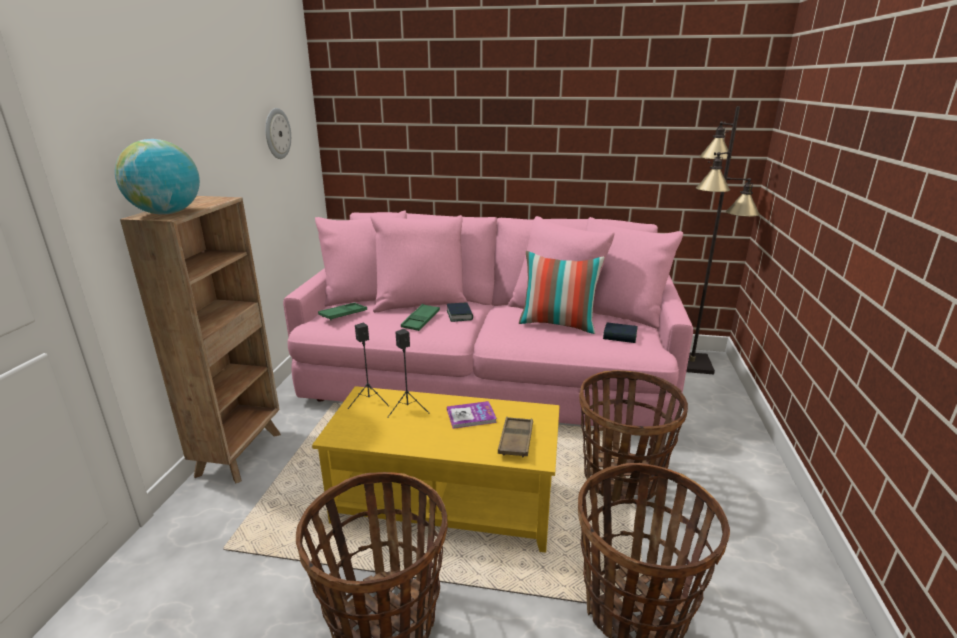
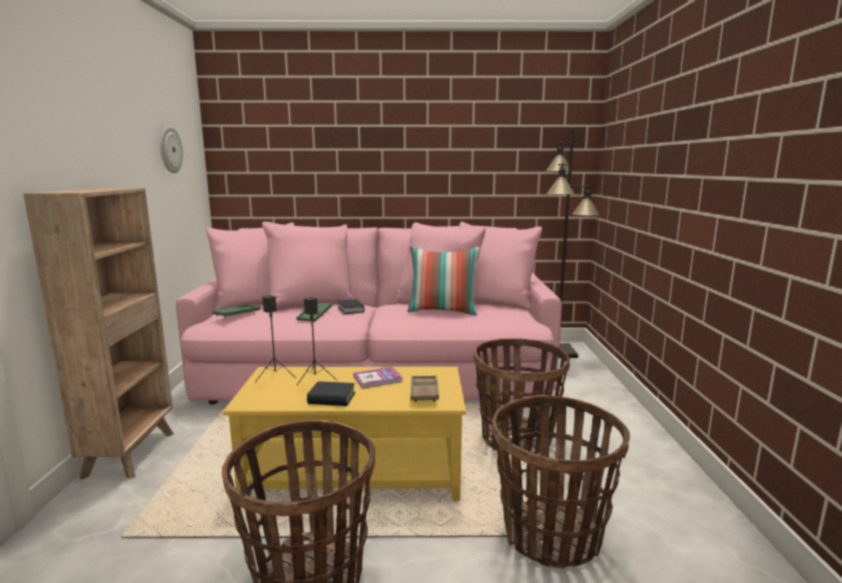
camera: 10 degrees left, 10 degrees down
globe [115,139,200,215] -> none
book [603,323,637,343] -> book moved to [307,381,355,406]

